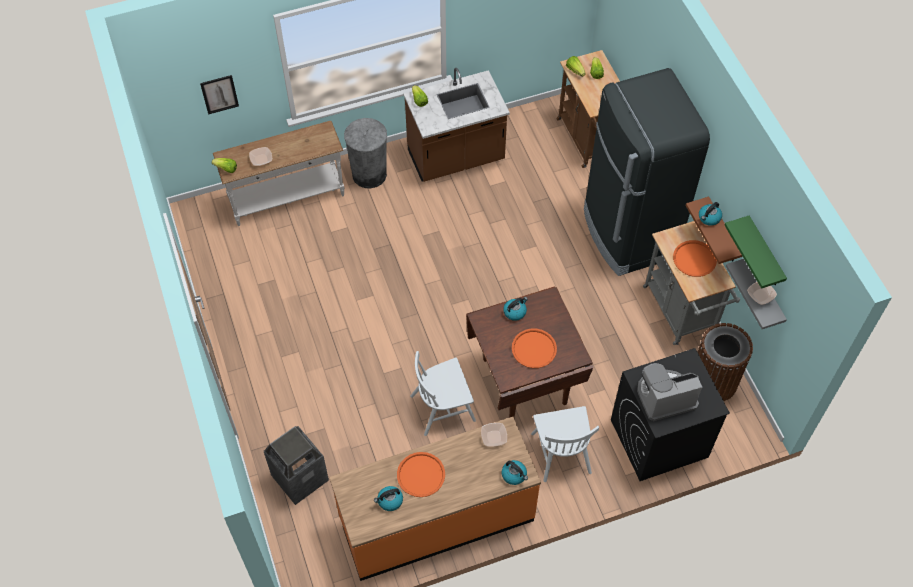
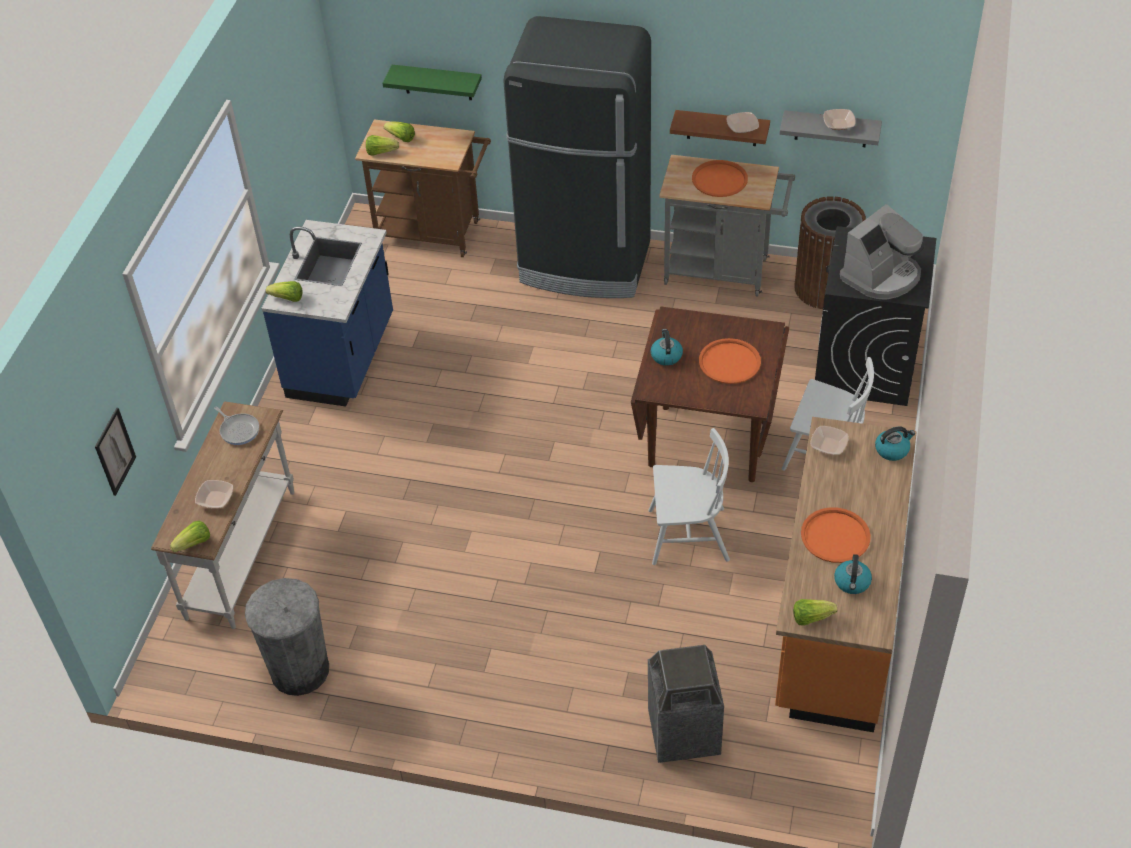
camera: 55 degrees left, 10 degrees down
grey trash can [344,118,387,189] -> grey trash can moved to [245,578,329,696]
brown counter [404,68,510,182] -> blue counter [261,220,393,407]
white chair [410,351,476,436] -> white chair turned 105 degrees counterclockwise [648,428,730,565]
coffee machine [637,363,702,421] -> coffee machine turned 150 degrees counterclockwise [840,204,924,300]
kettle [699,202,722,226] -> none
green shelf [724,216,787,289] -> green shelf moved to [382,65,482,100]
none -> frying pan [214,406,259,445]
none -> bowl [727,112,759,134]
none -> lettuce [793,599,837,626]

